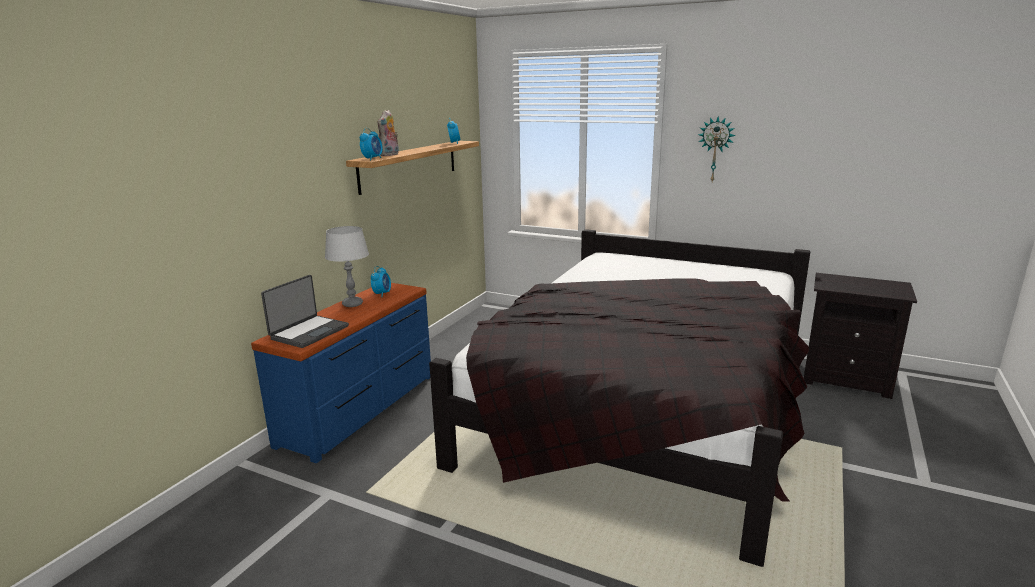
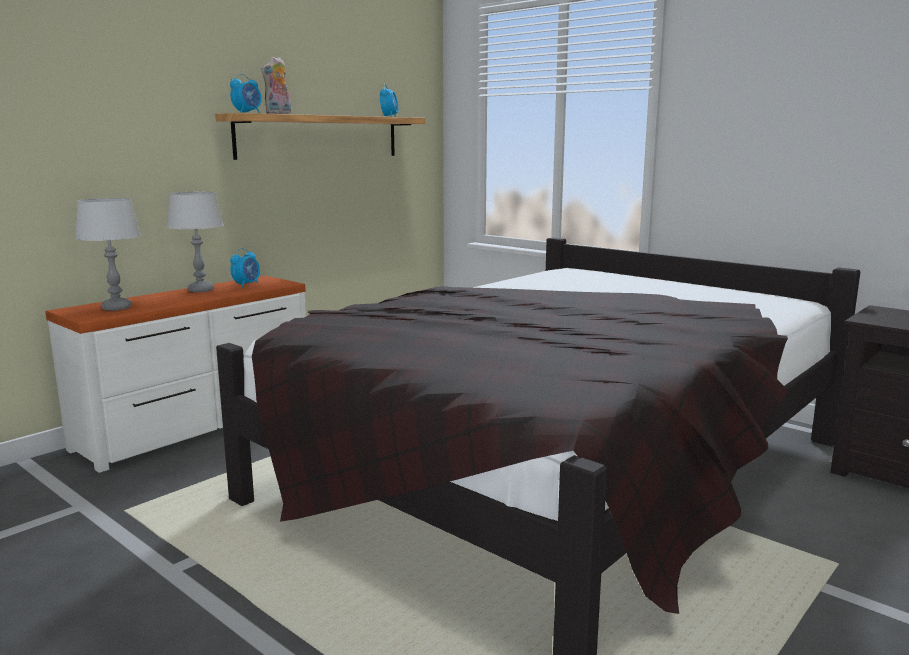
camera: 15 degrees right, 5 degrees down
blue dresser [251,283,431,463] -> white dresser [45,276,306,473]
laptop [261,275,349,348] -> grey table lamp [75,198,141,311]
wall clock [698,116,736,182] -> none

